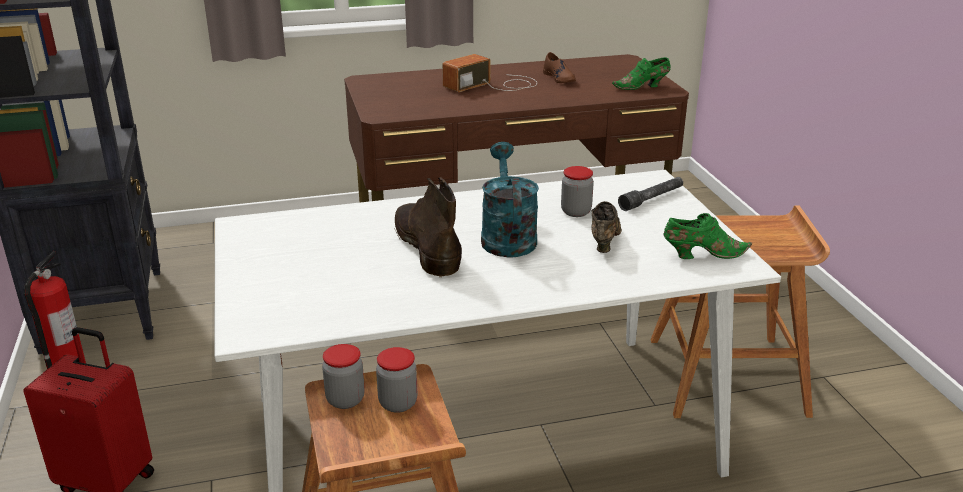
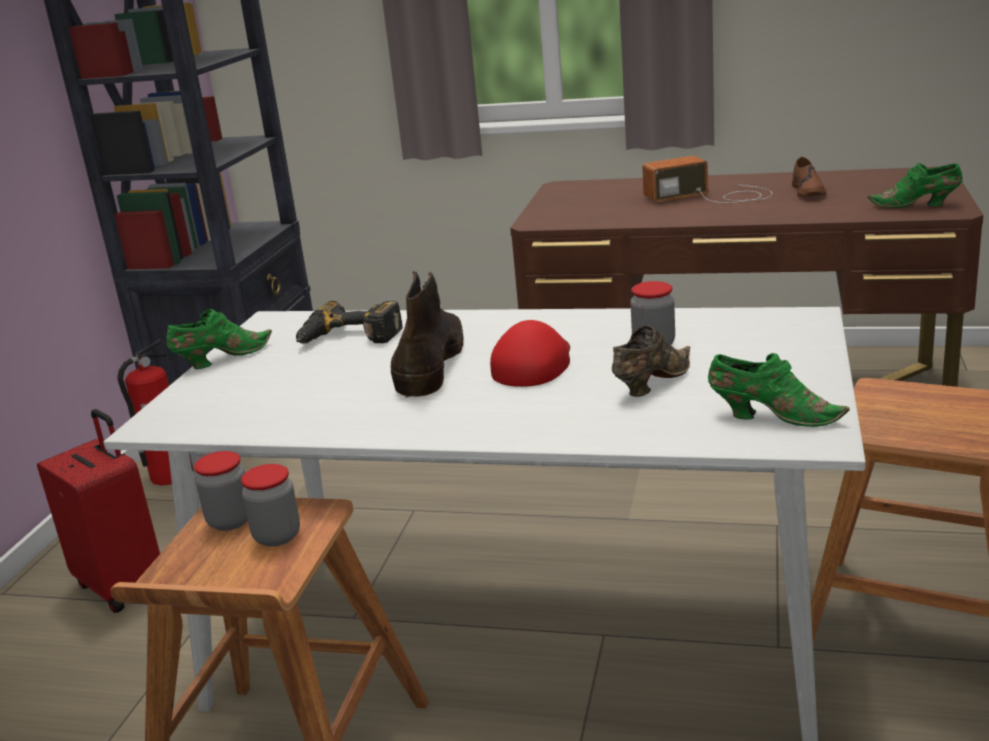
camera: 30 degrees right, 5 degrees down
turquoise watering can [481,142,539,257] -> red cap [490,320,570,387]
grey flashlight [618,177,683,211] -> none
none -> green shoe [166,309,272,369]
none -> power drill [296,301,403,344]

